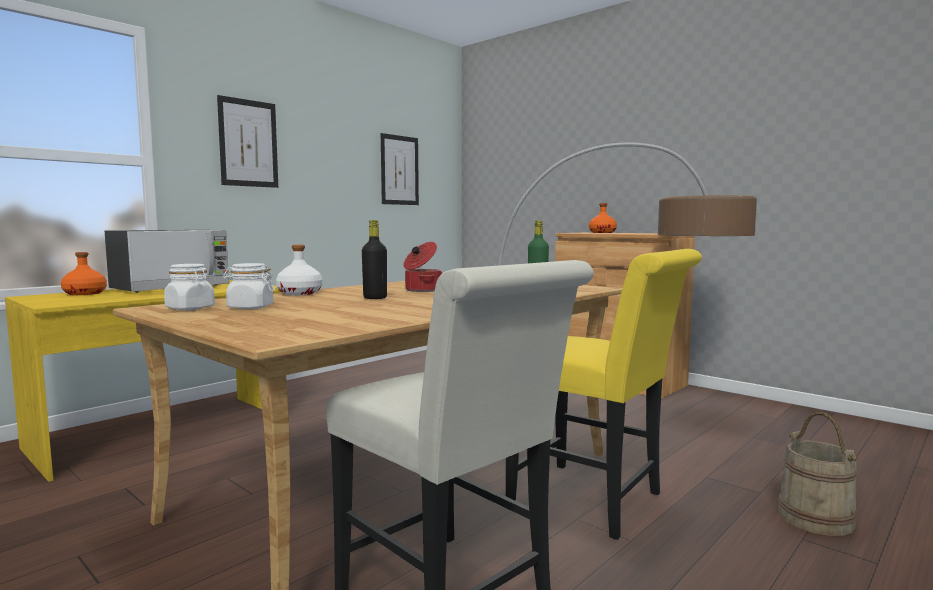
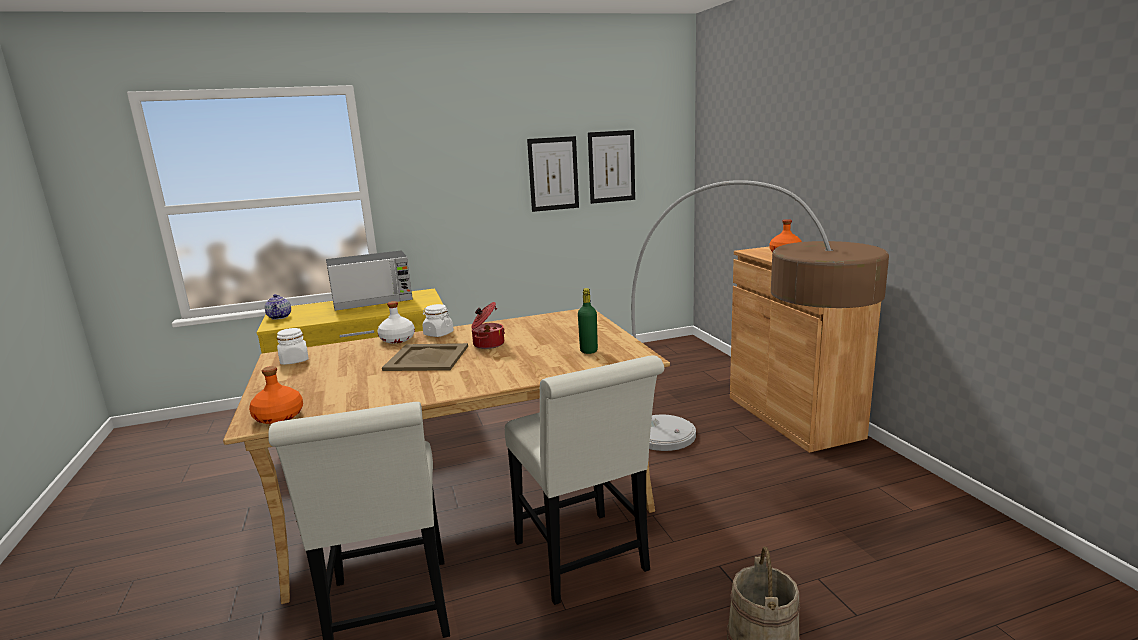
camera: 30 degrees right, 10 degrees up
orange bottle [61,252,107,295] -> orange bottle moved to [249,366,303,424]
picture [217,95,278,188] -> picture moved to [527,136,579,212]
white jar [223,263,275,309] -> white jar moved to [422,304,454,337]
black bottle [362,220,387,299] -> beige tray [382,343,468,371]
yellow chair [506,249,702,540] -> white chair [505,355,664,605]
none -> teapot [265,294,291,320]

